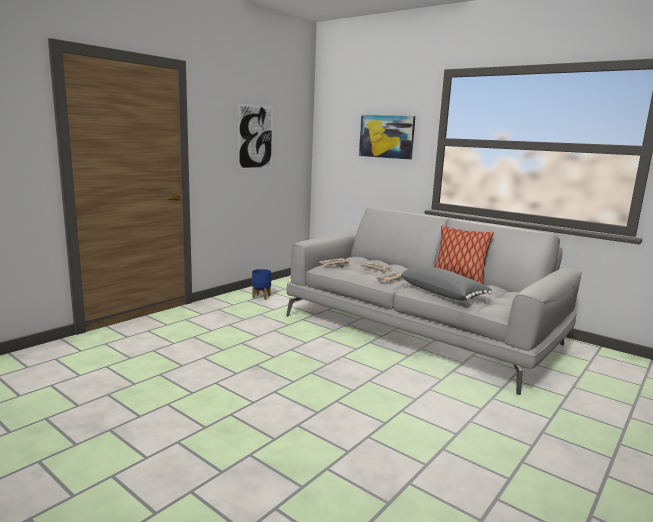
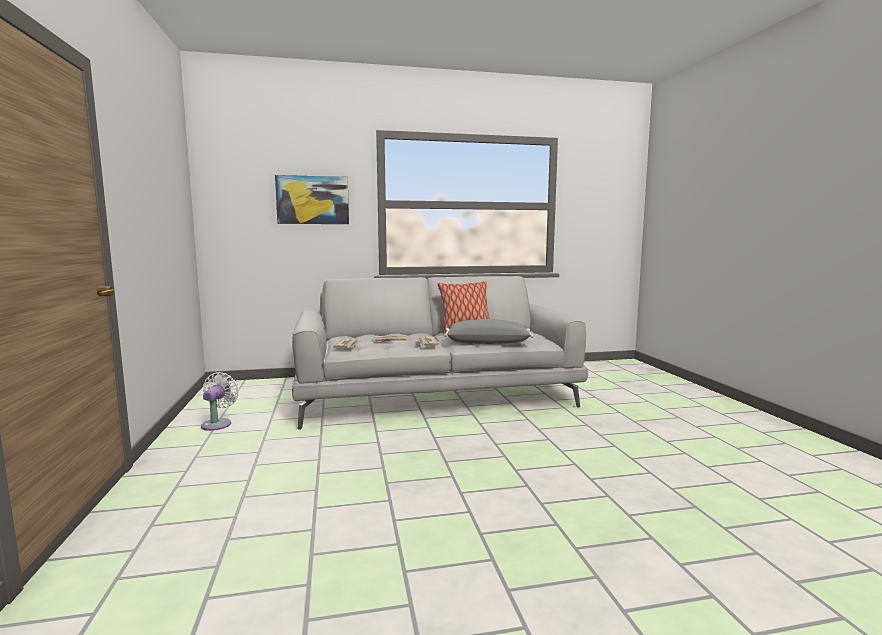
camera: 50 degrees left, 5 degrees down
picture [238,103,273,169] -> none
blue planter [252,269,271,300] -> white fan [201,372,239,431]

